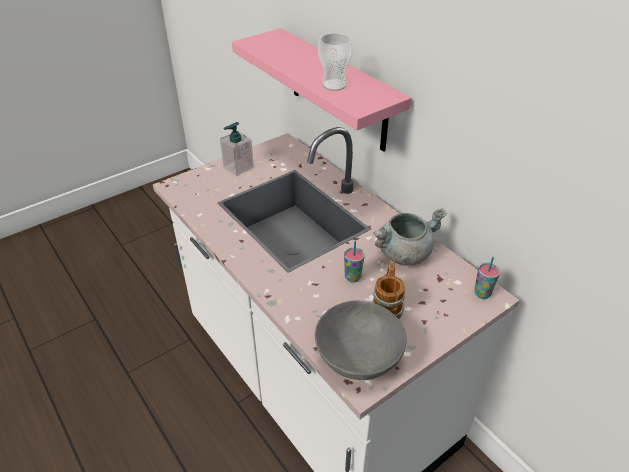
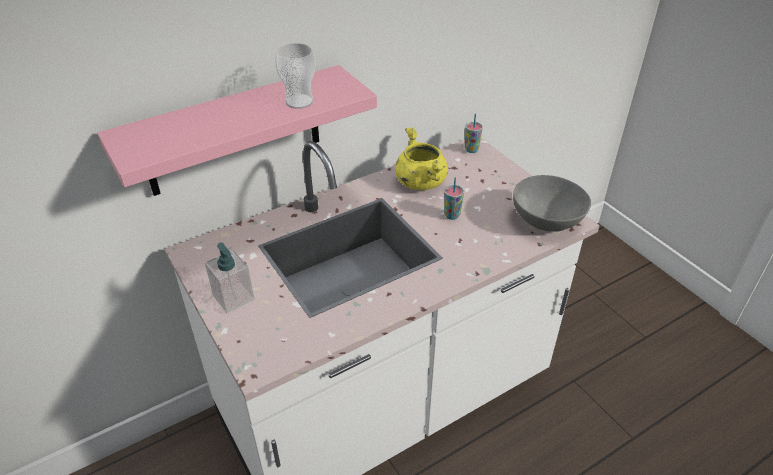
camera: 85 degrees left, 0 degrees up
mug [372,262,405,319] -> none
grey cooking pot [373,208,447,266] -> yellow cooking pot [395,128,448,190]

